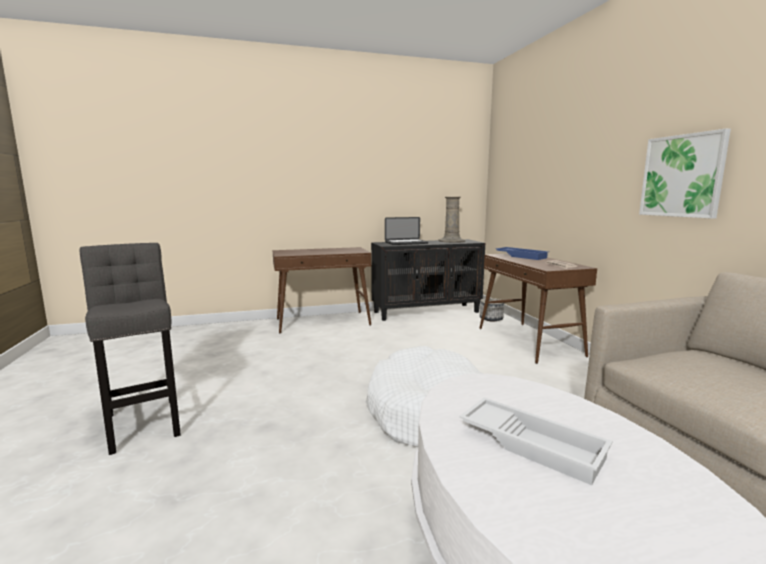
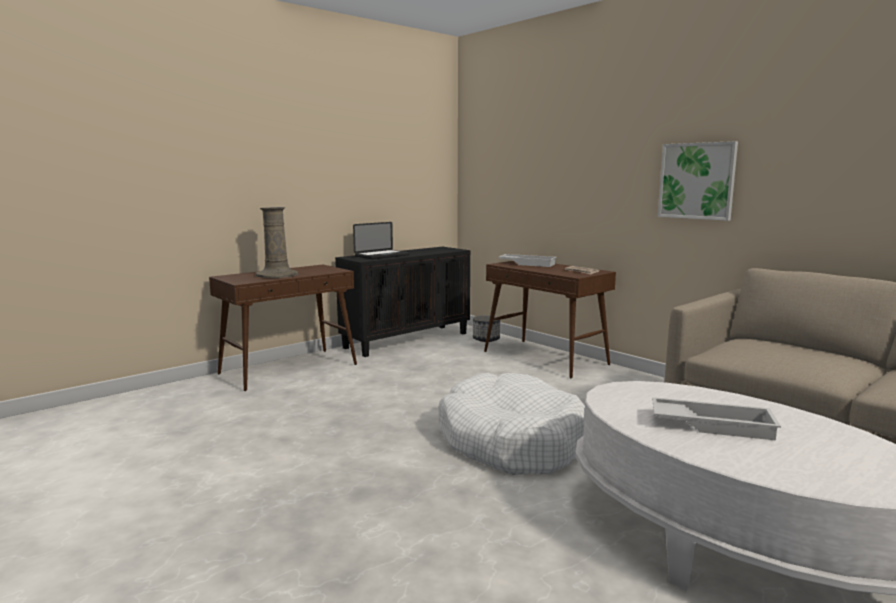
camera: 25 degrees left, 0 degrees up
grey stool [80,243,181,455] -> none
beige vase [438,197,465,243] -> beige vase moved to [256,207,298,278]
blue tray [495,247,549,260] -> white tray [499,254,557,267]

